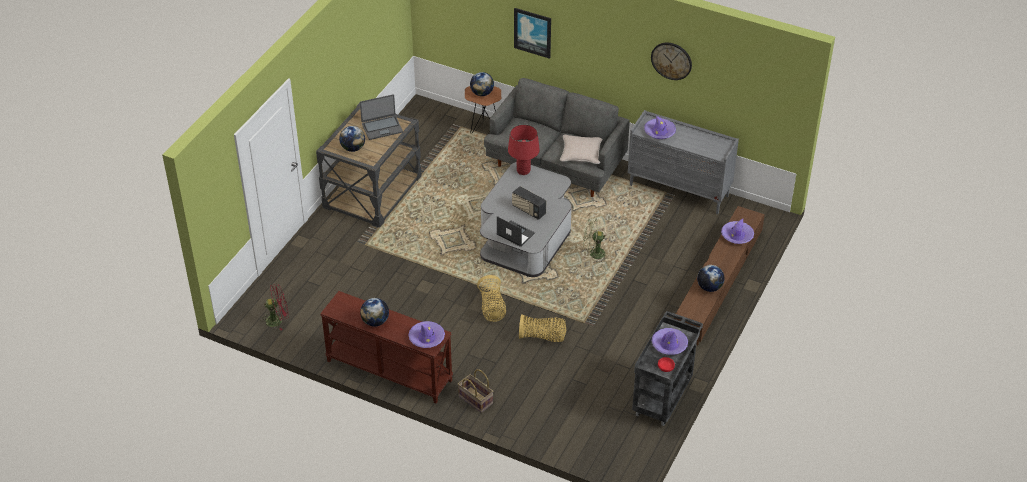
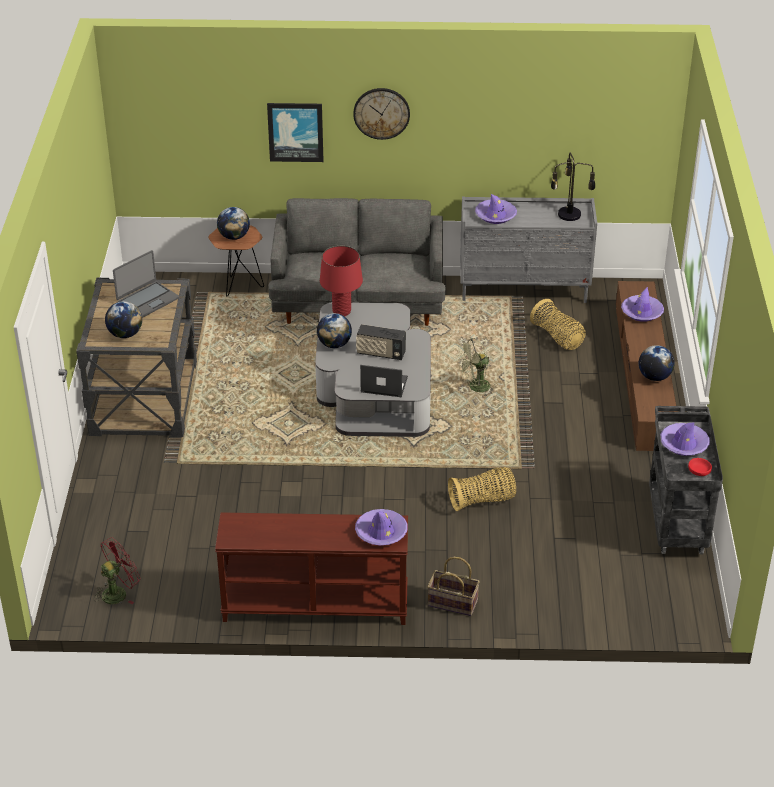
camera: 25 degrees left, 5 degrees down
globe [360,298,389,327] -> globe moved to [317,313,352,348]
basket [477,275,506,322] -> basket moved to [530,299,586,350]
beige pillow [560,135,603,164] -> none
wall clock [651,43,692,80] -> wall clock moved to [353,88,410,140]
none -> table lamp [551,152,595,221]

